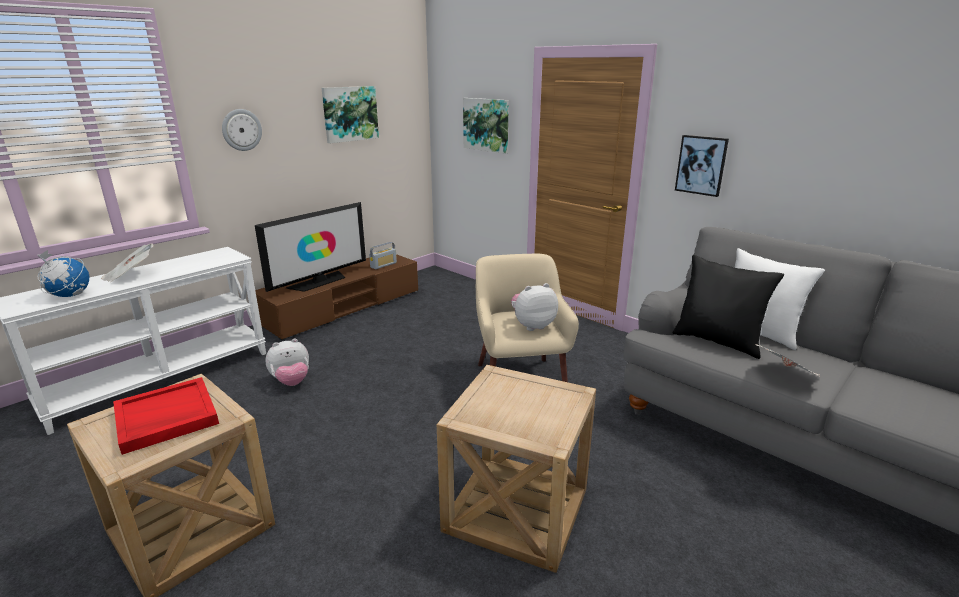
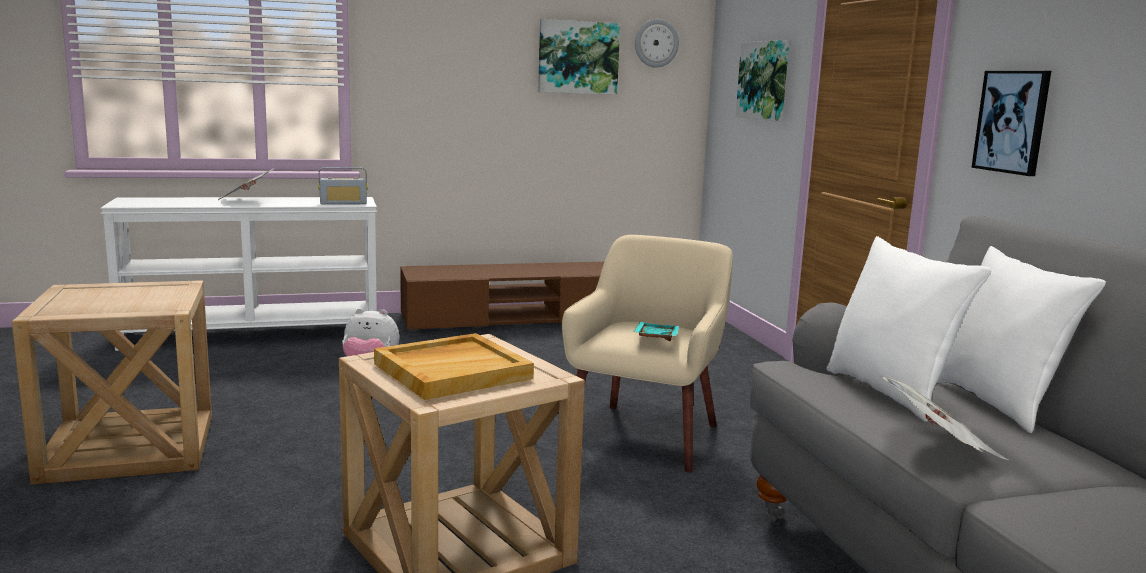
camera: 30 degrees right, 10 degrees down
globe [37,250,89,297] -> none
red tray [113,377,219,455] -> none
wall clock [222,109,262,151] -> wall clock moved to [635,19,679,68]
television [255,202,366,292] -> none
radio [369,242,397,269] -> radio moved to [318,167,368,205]
plush toy [511,283,558,331] -> turquoise tray [634,322,680,341]
black pillow [673,255,784,359] -> white pillow [827,236,991,422]
none -> beige tray [374,333,534,400]

